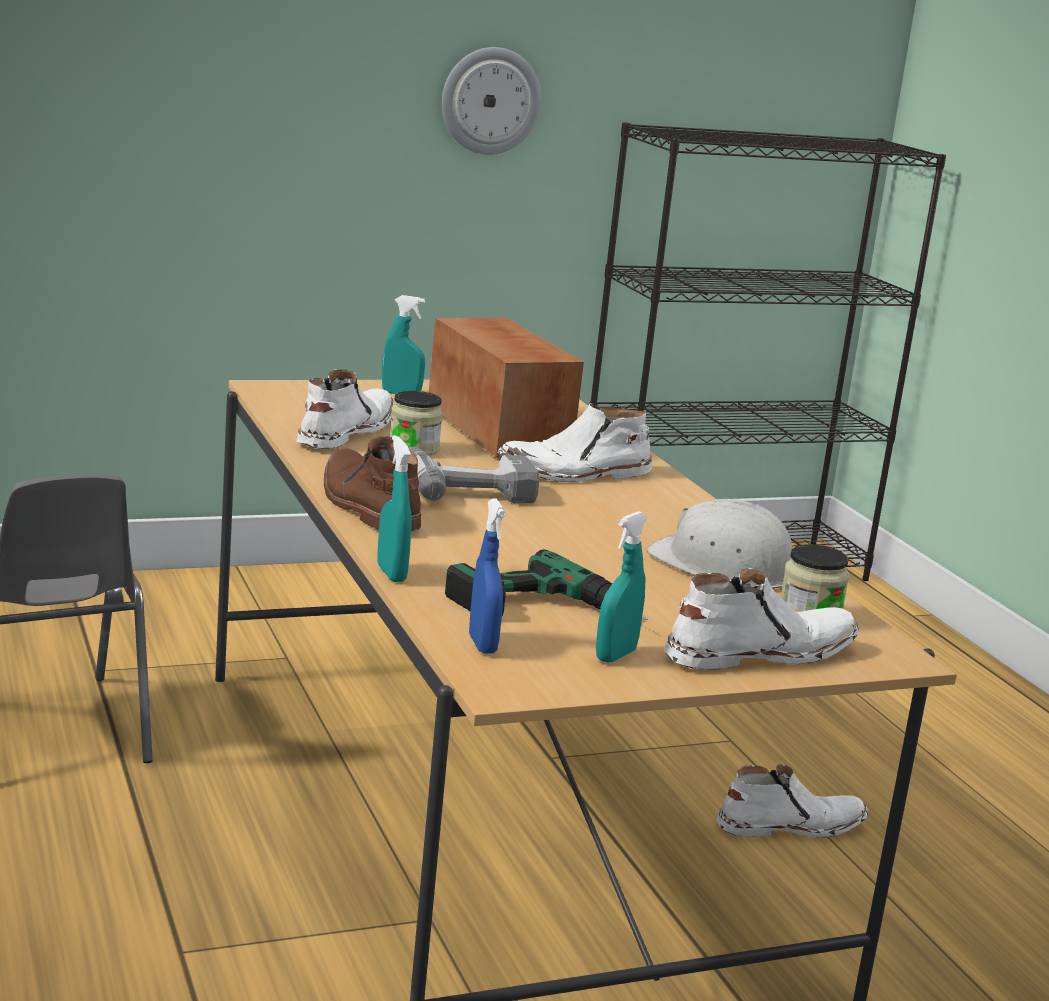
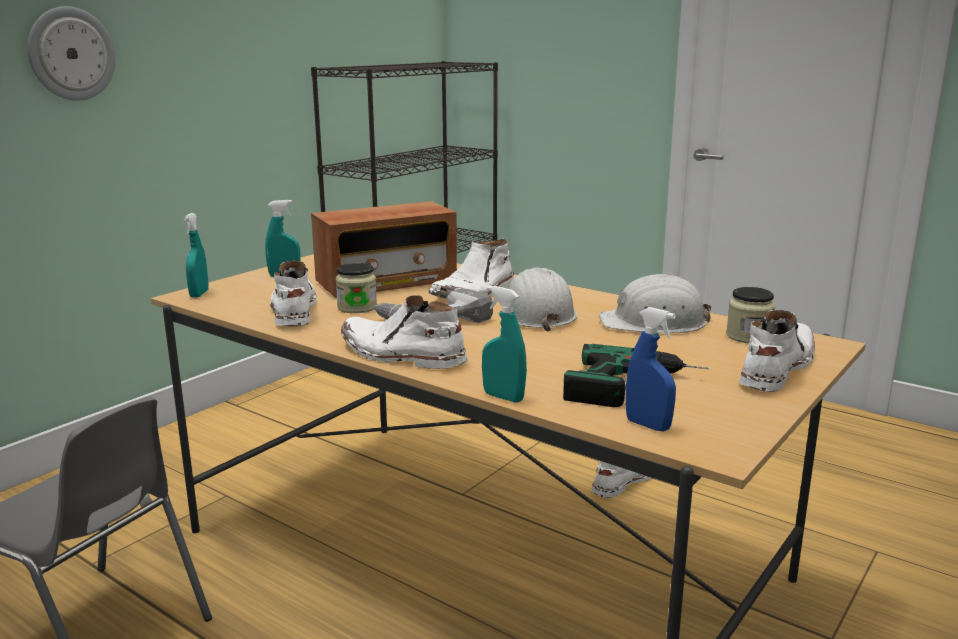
camera: 30 degrees left, 0 degrees up
brown boot [324,436,421,531] -> white boot [341,295,467,369]
radio [429,318,584,460] -> radio turned 120 degrees clockwise [311,201,457,298]
wall clock [442,47,541,155] -> wall clock moved to [27,6,116,101]
turquoise spray bottle [596,511,648,663] -> turquoise spray bottle moved to [184,213,209,298]
none -> white hard hat [508,267,577,331]

